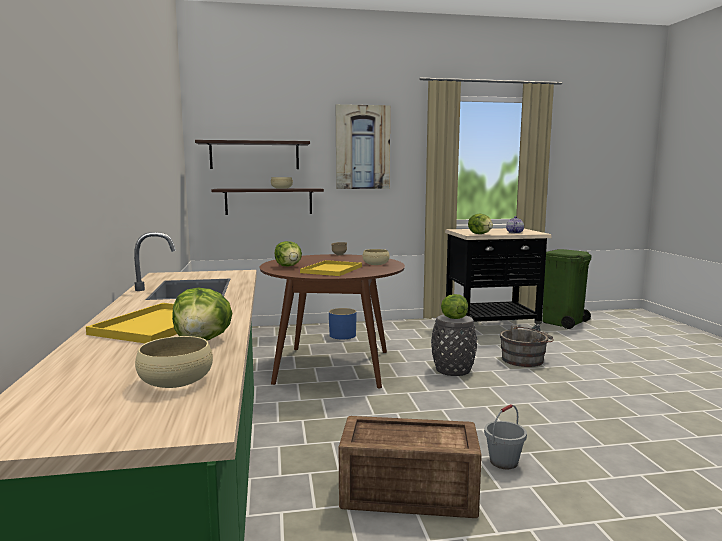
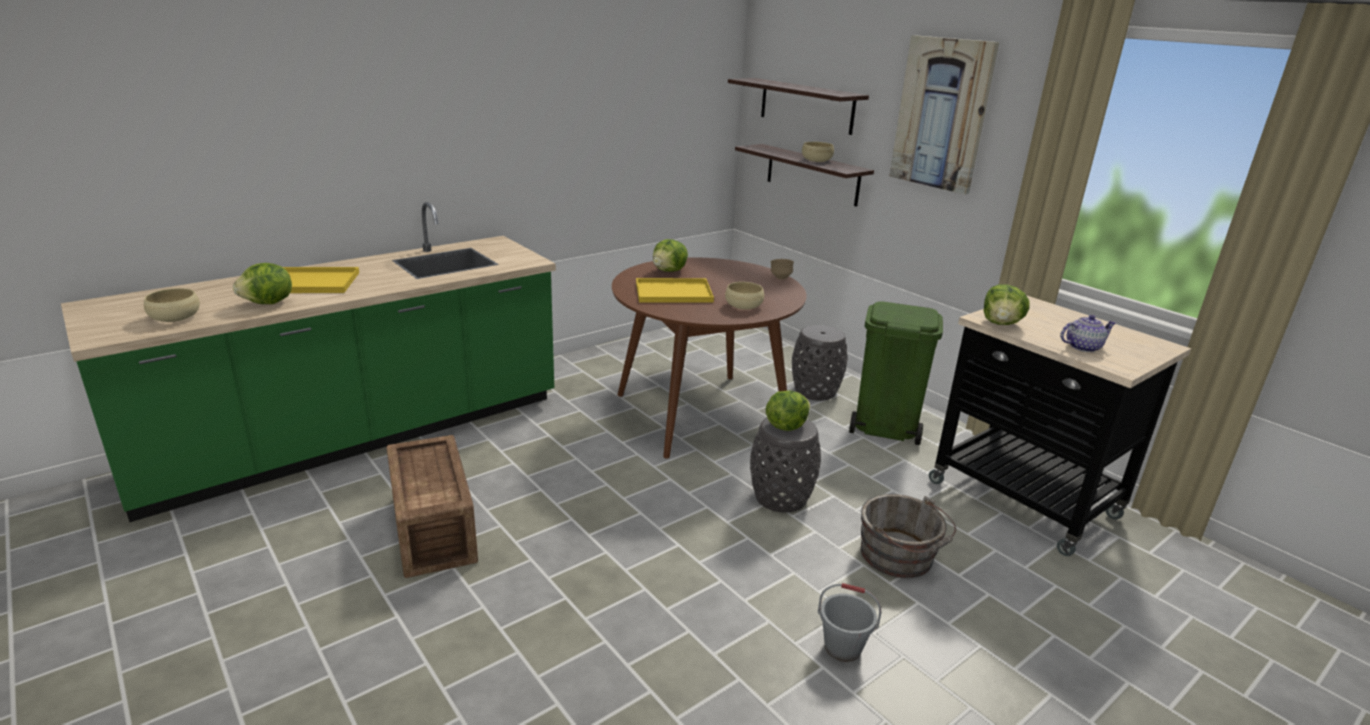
camera: 60 degrees right, 15 degrees up
blue planter [329,308,356,340] -> grey stool [792,325,847,401]
grey bucket [484,404,527,469] -> grey bucket moved to [818,583,882,662]
green trash can [542,249,592,329] -> green trash can moved to [849,301,943,445]

